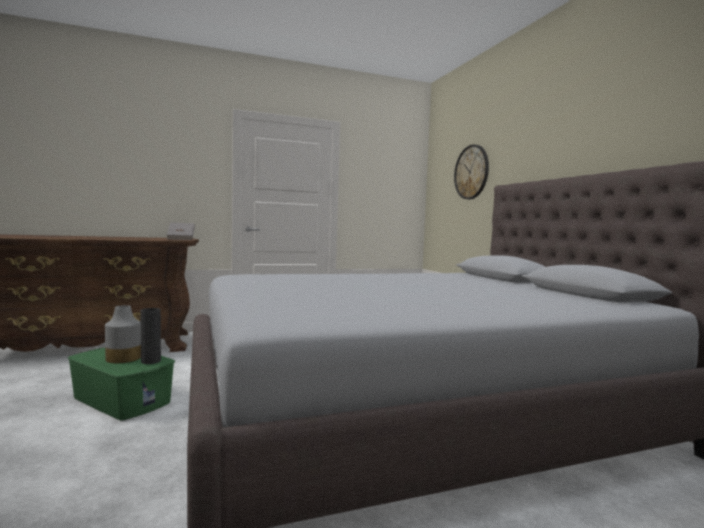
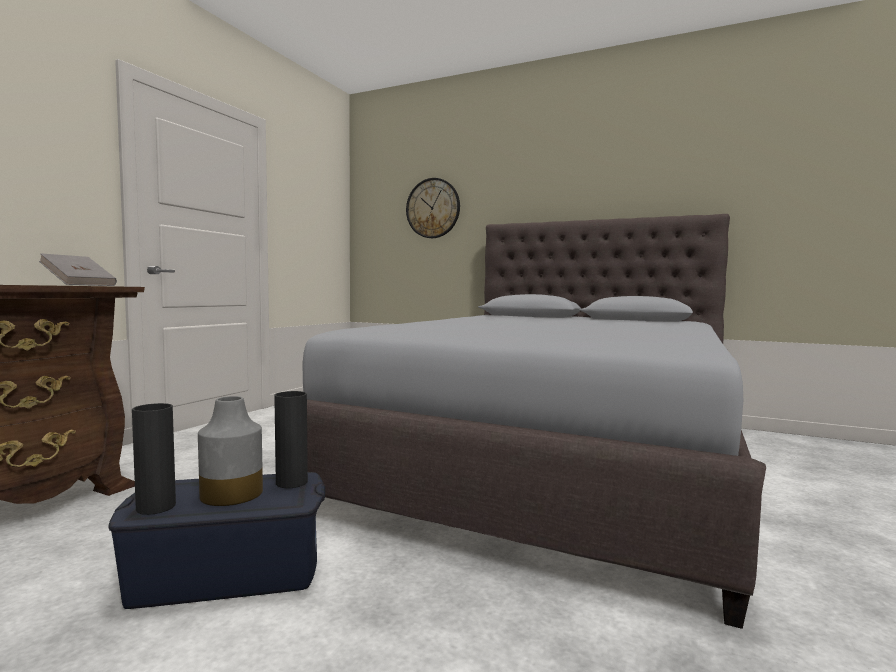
camera: 45 degrees left, 0 degrees up
green storage box [68,348,175,420] -> blue storage box [108,472,325,609]
none -> black vase [132,403,176,515]

